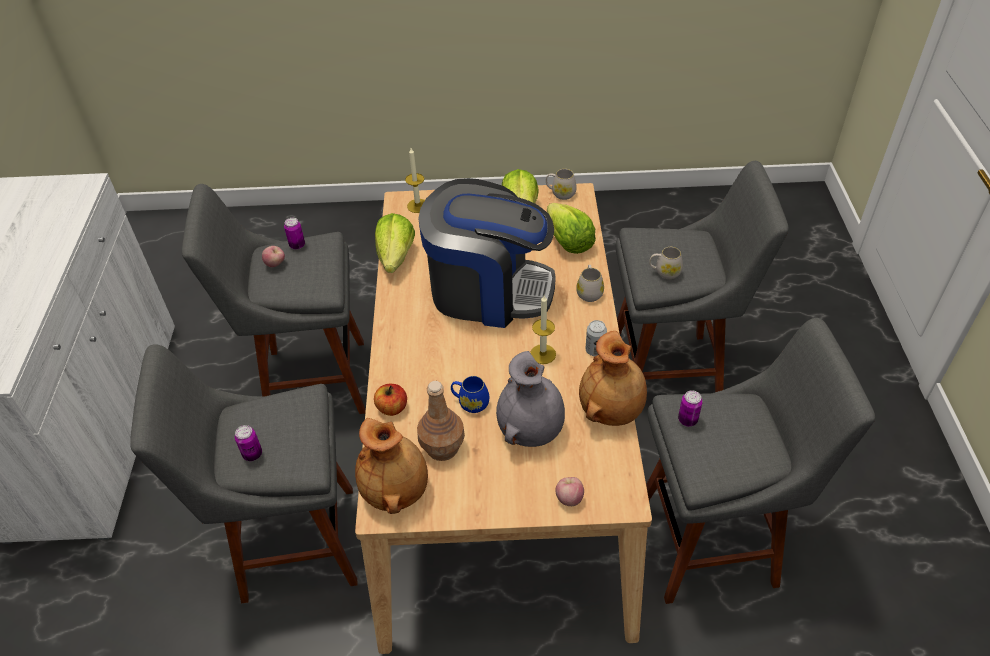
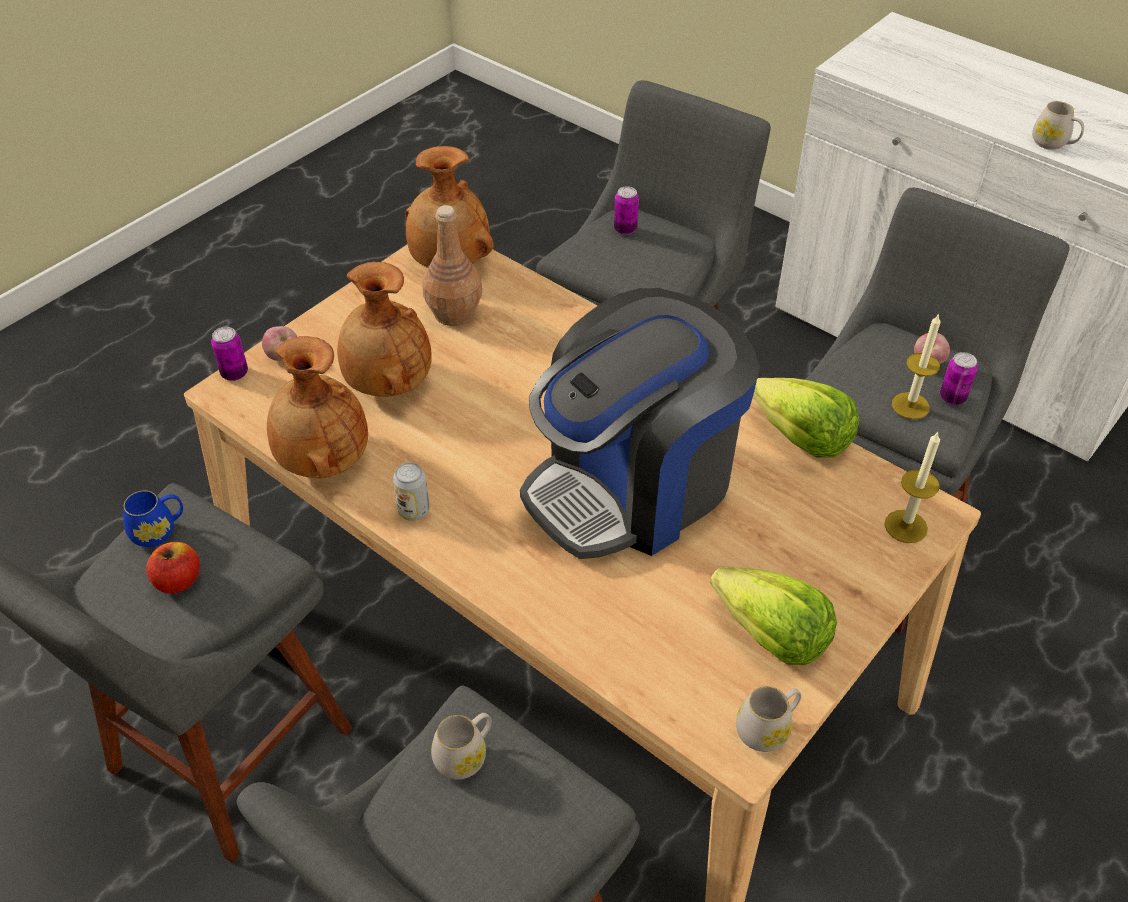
camera: 130 degrees right, 0 degrees up
apple [374,384,407,416] -> apple moved to [146,542,200,594]
blue mug [451,376,489,413] -> blue mug moved to [123,491,183,547]
grey vase [496,351,565,447] -> brown vase [337,261,432,397]
candle [530,295,556,364] -> candle moved to [892,313,941,419]
lettuce [547,203,596,254] -> none
white mug [576,265,604,302] -> white mug moved to [1032,101,1084,150]
can [678,390,703,426] -> can moved to [211,327,248,381]

